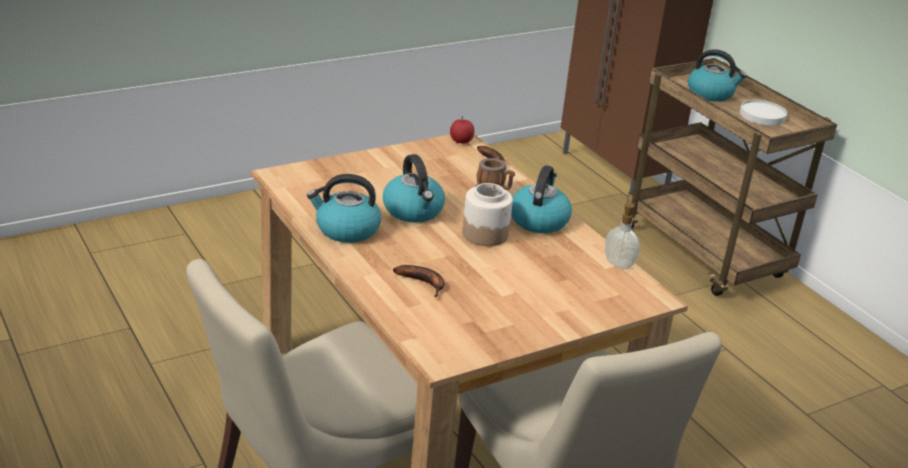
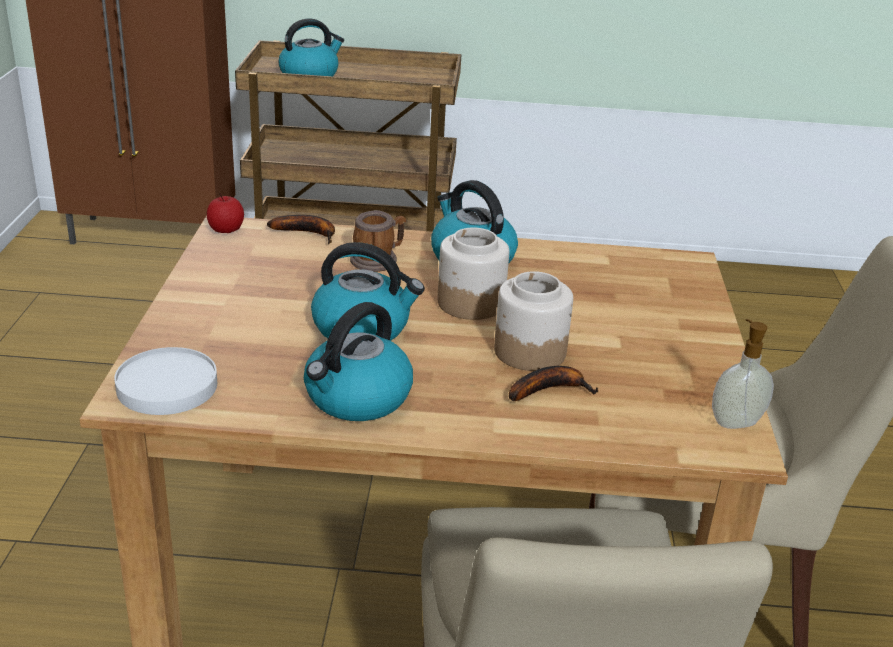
camera: 55 degrees left, 0 degrees up
soap dispenser [605,203,640,269] -> soap dispenser moved to [712,319,774,429]
white plate [740,100,787,125] -> white plate moved to [114,347,217,415]
none -> jar [494,271,573,371]

